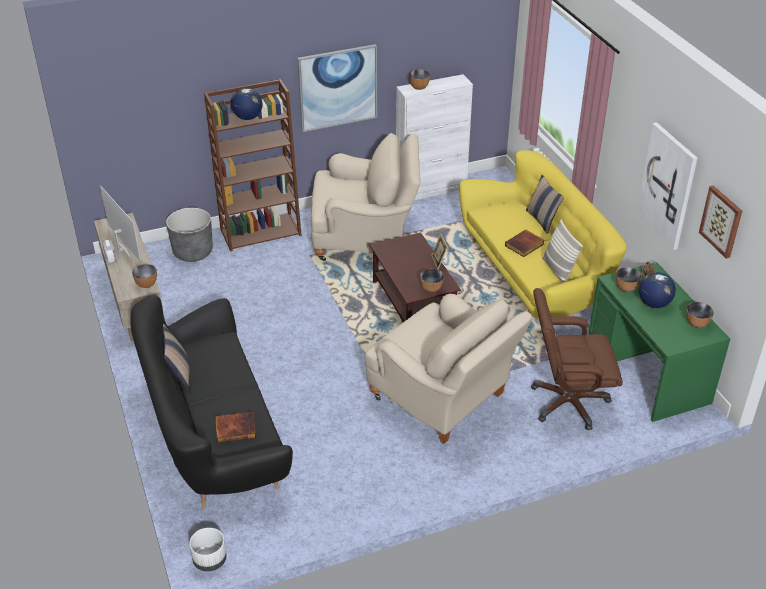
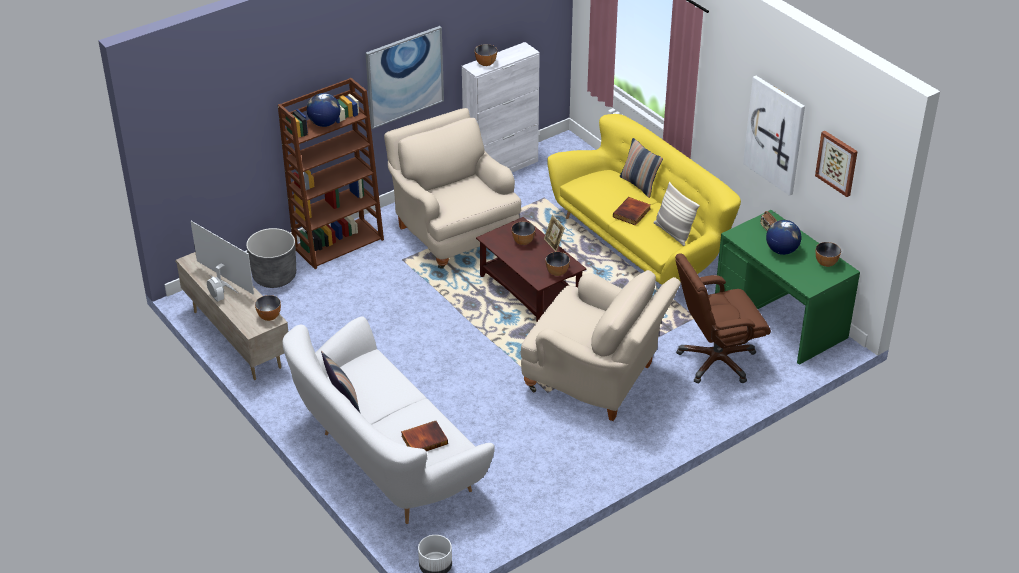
camera: 15 degrees left, 0 degrees up
black sofa [130,295,293,509] -> white sofa [282,316,495,524]
beige armchair [311,133,420,261] -> beige armchair turned 105 degrees counterclockwise [384,108,521,269]
bowl [616,267,642,292] -> bowl moved to [512,221,535,245]

